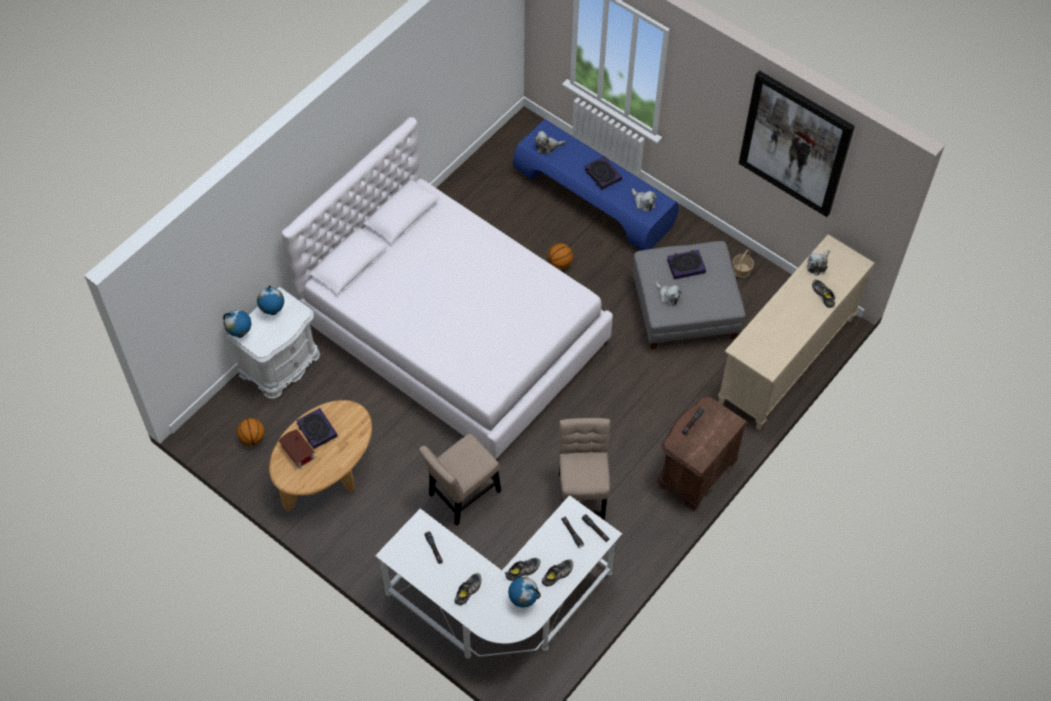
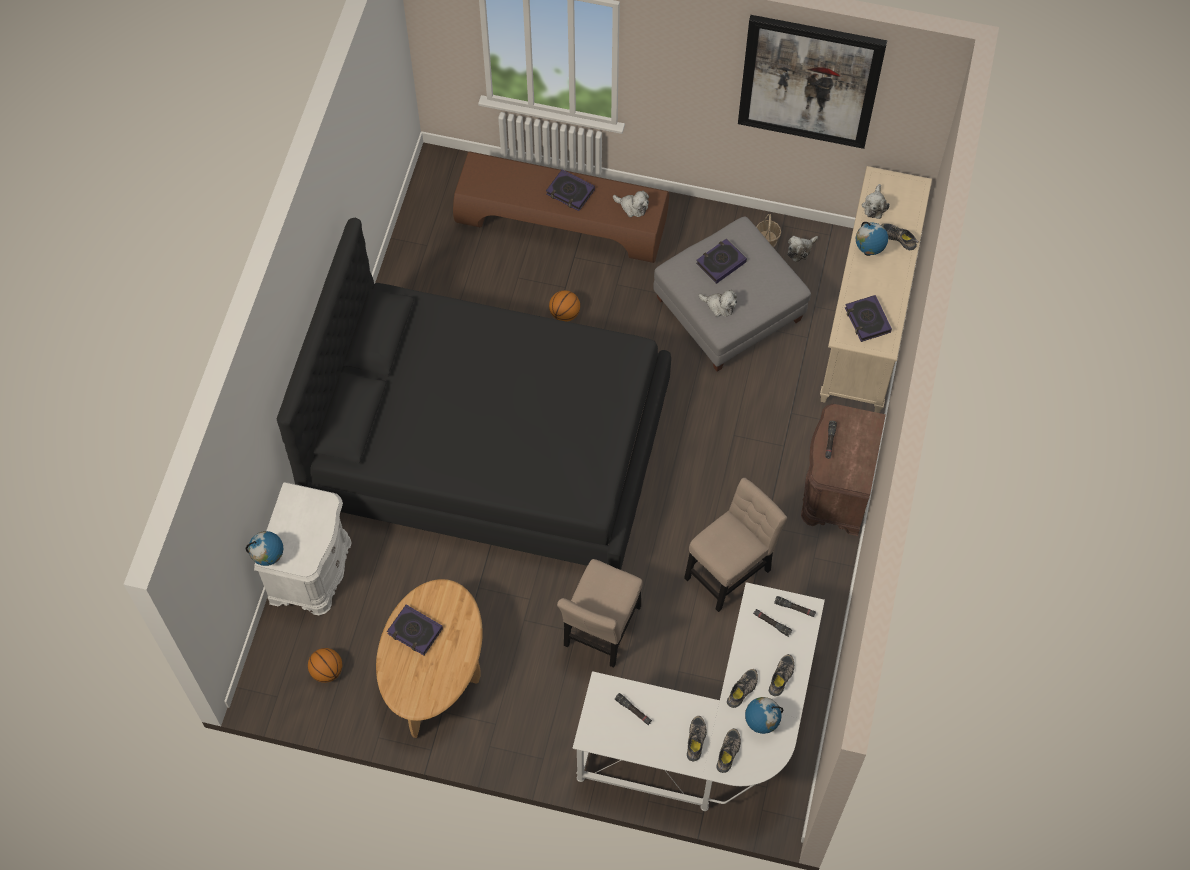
camera: 25 degrees left, 5 degrees up
globe [257,285,284,315] -> globe moved to [856,222,888,256]
toy house [278,429,315,468] -> none
white bed [281,117,613,460] -> black bed [277,218,671,570]
blue bench [513,119,679,250] -> brown bench [453,152,669,263]
plush toy [534,131,565,154] -> plush toy moved to [787,236,818,262]
beige chair [558,418,610,521] -> beige chair turned 75 degrees clockwise [684,478,787,612]
none -> shoe [716,728,741,773]
none -> book [845,295,892,342]

